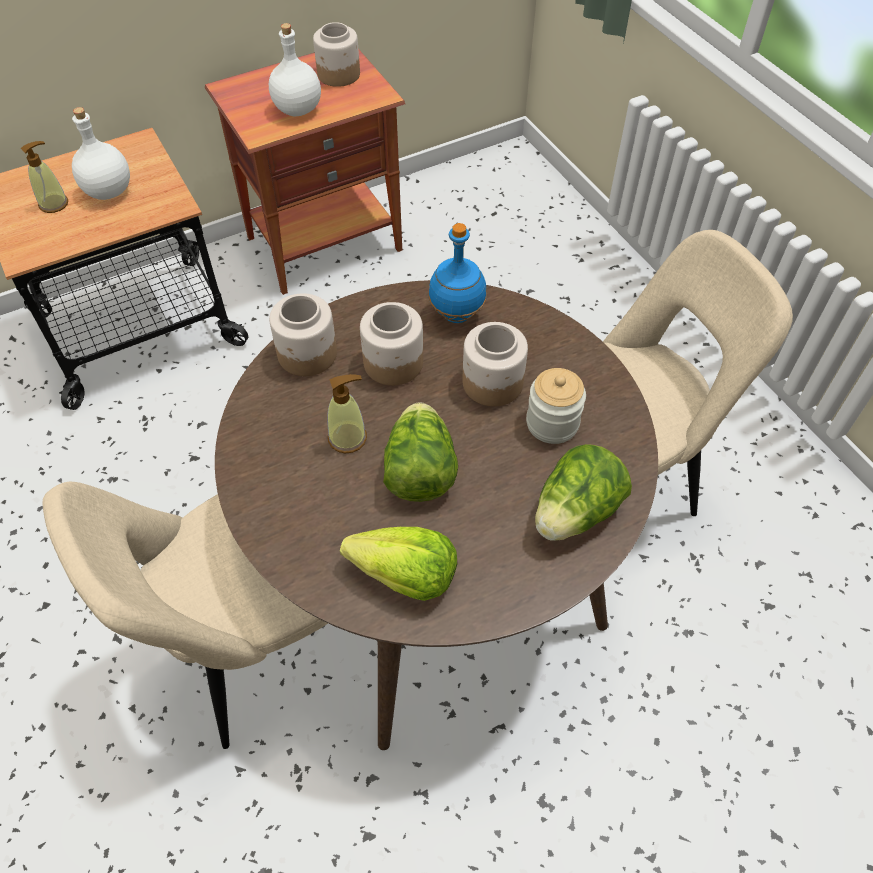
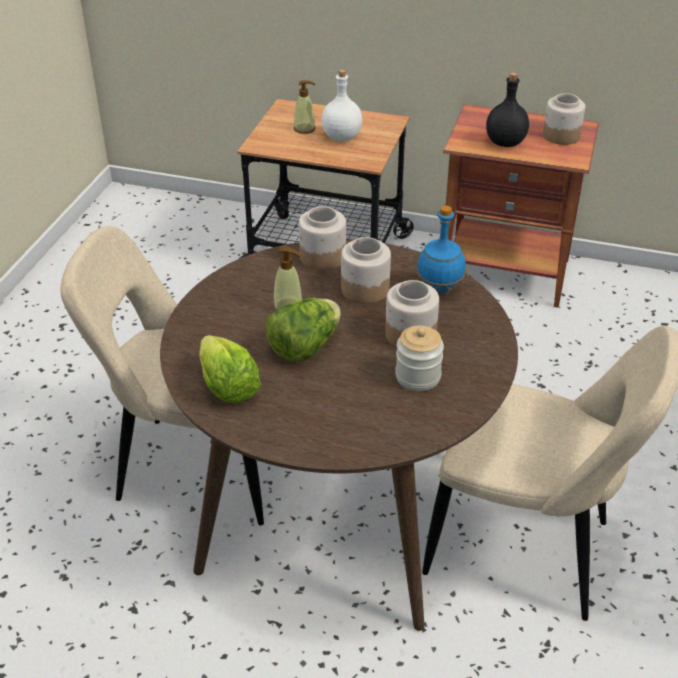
camera: 45 degrees right, 15 degrees down
white bottle [269,23,321,116] -> black bottle [486,72,529,147]
lettuce [535,444,632,541] -> none

